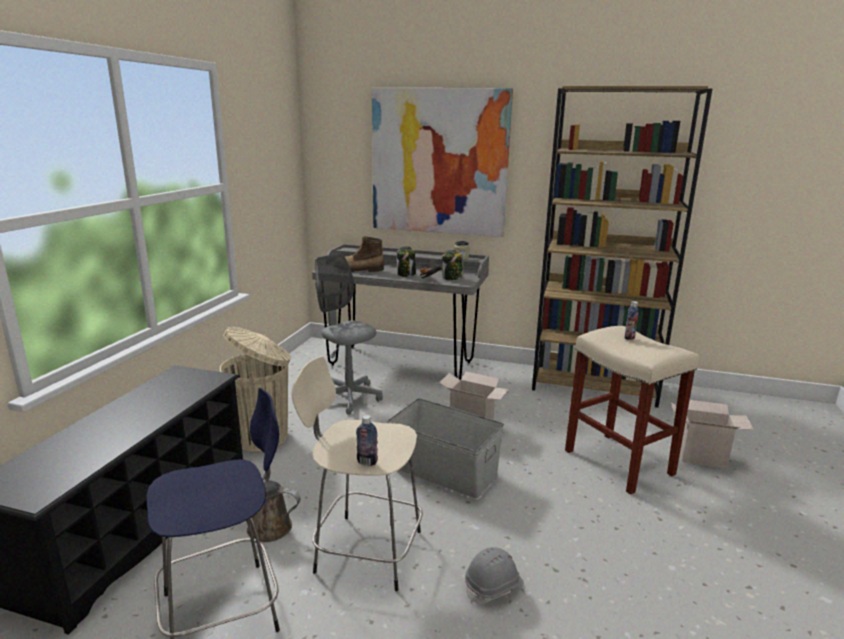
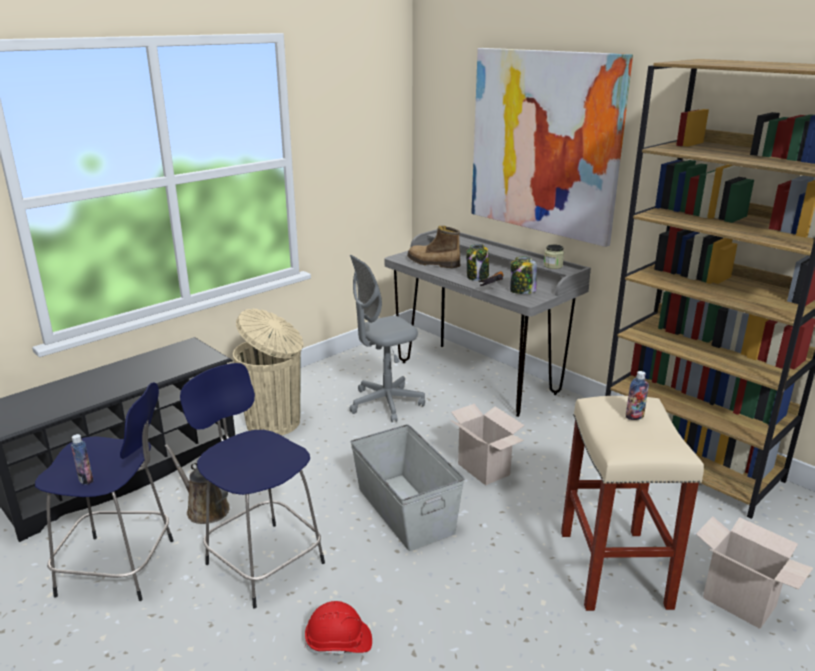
camera: 30 degrees right, 5 degrees up
beige stool [292,357,423,591] -> blue stool [180,363,325,609]
grey office chair [315,253,383,415] -> grey office chair turned 105 degrees counterclockwise [349,255,425,422]
bottle [356,415,378,466] -> bottle moved to [71,434,93,485]
grey hard hat [465,547,524,604] -> red hard hat [305,601,372,654]

